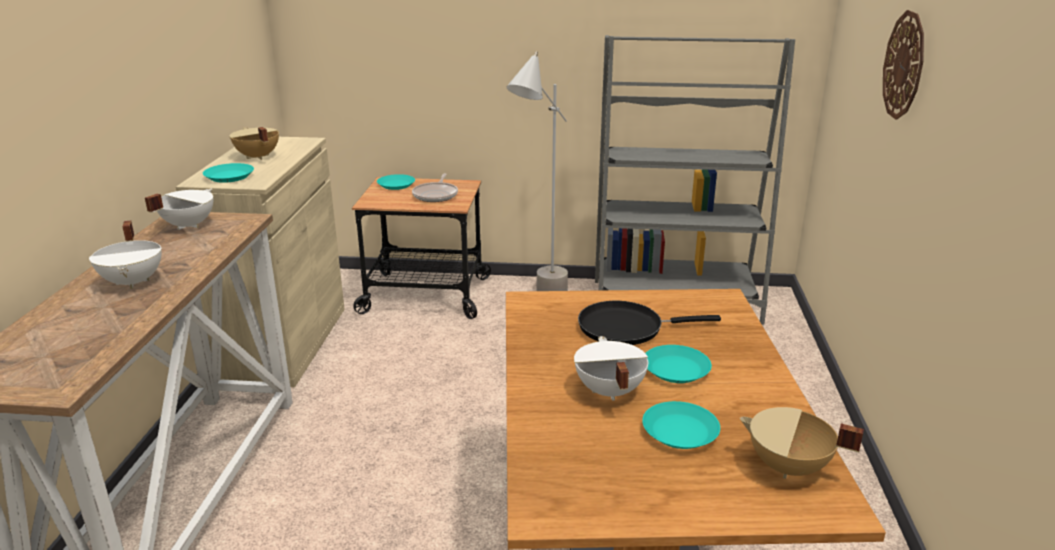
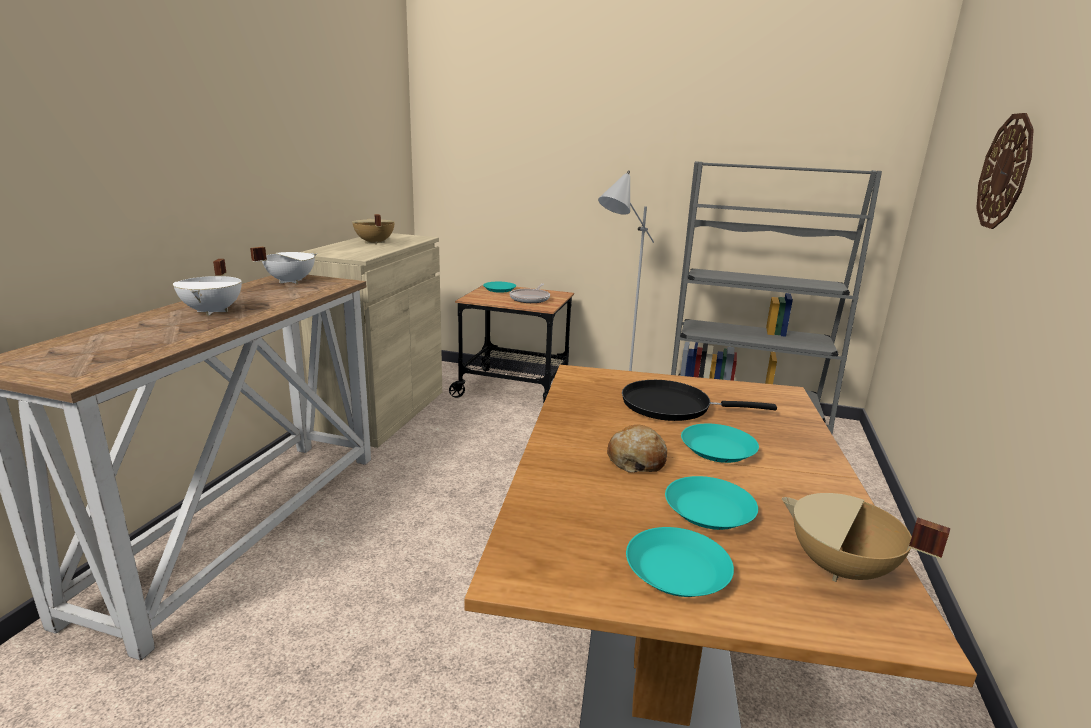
camera: 10 degrees right, 5 degrees down
turquoise plate [203,163,254,183] -> turquoise plate moved to [626,527,734,597]
white cooking pot [574,336,648,401] -> bread [607,424,667,473]

